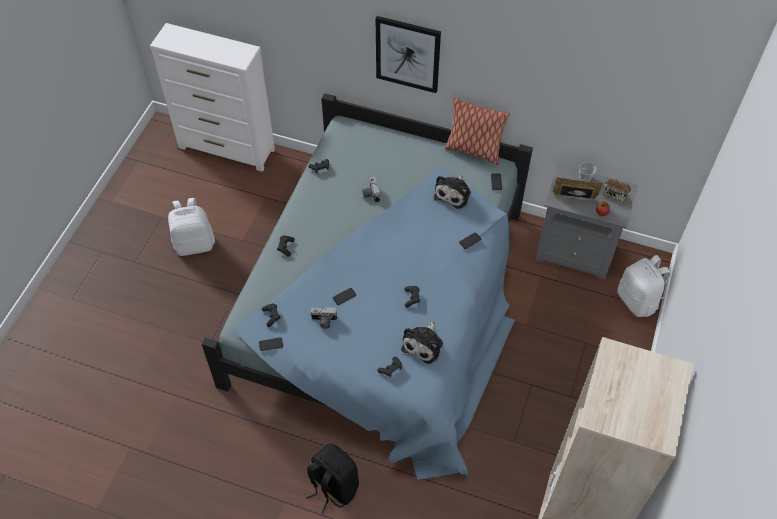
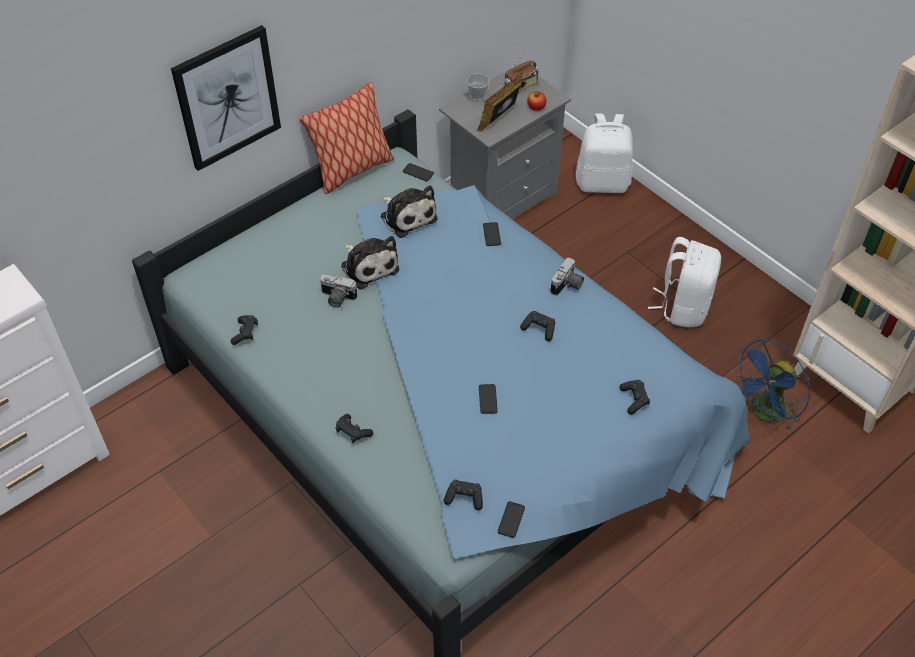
camera: 60 degrees left, 5 degrees down
white backpack [168,198,215,256] -> white backpack moved to [648,237,721,327]
black backpack [306,443,359,514] -> none
camera [310,307,337,329] -> camera moved to [550,258,584,296]
plush toy [401,321,443,364] -> plush toy moved to [341,236,399,289]
none -> blue fan [731,338,810,432]

